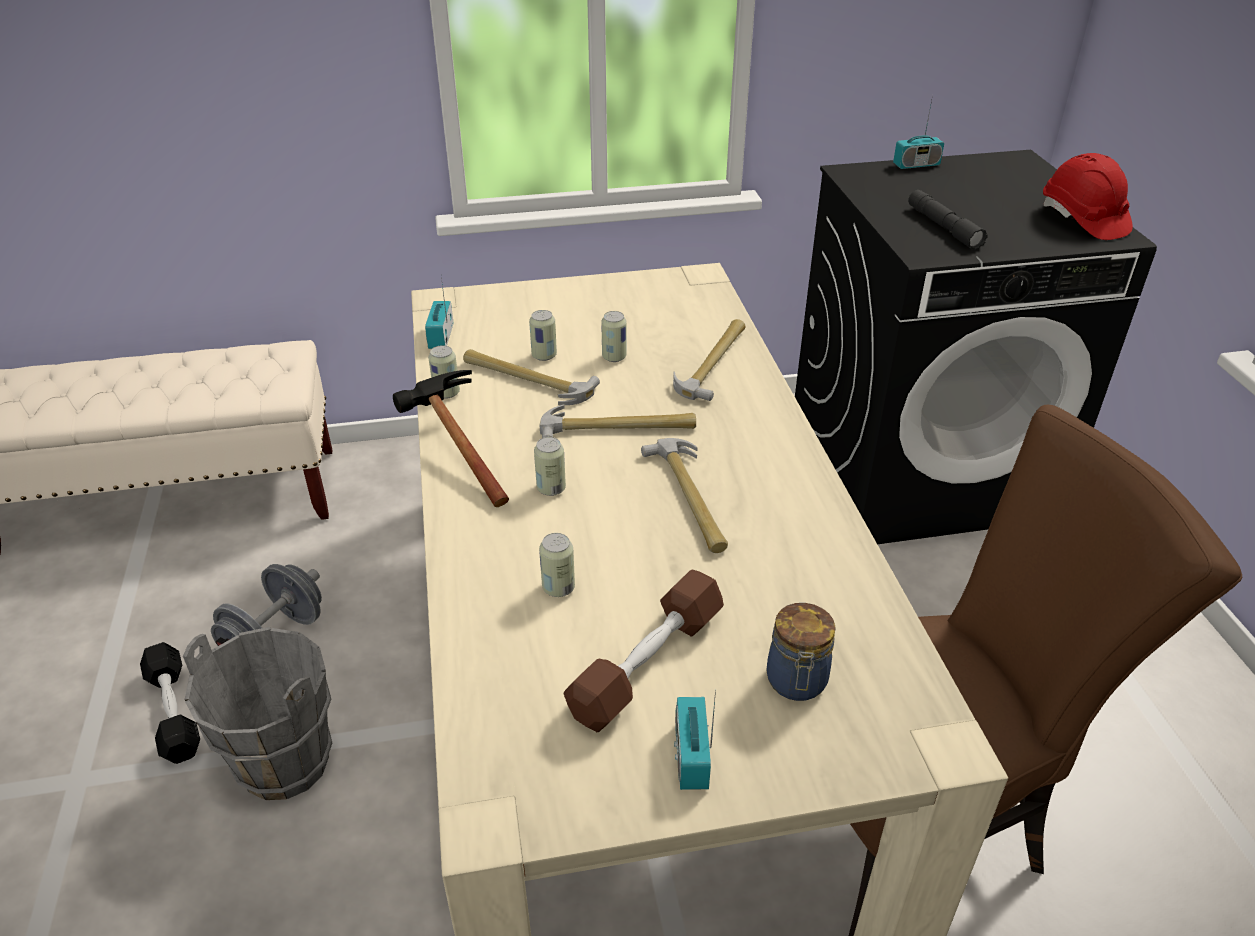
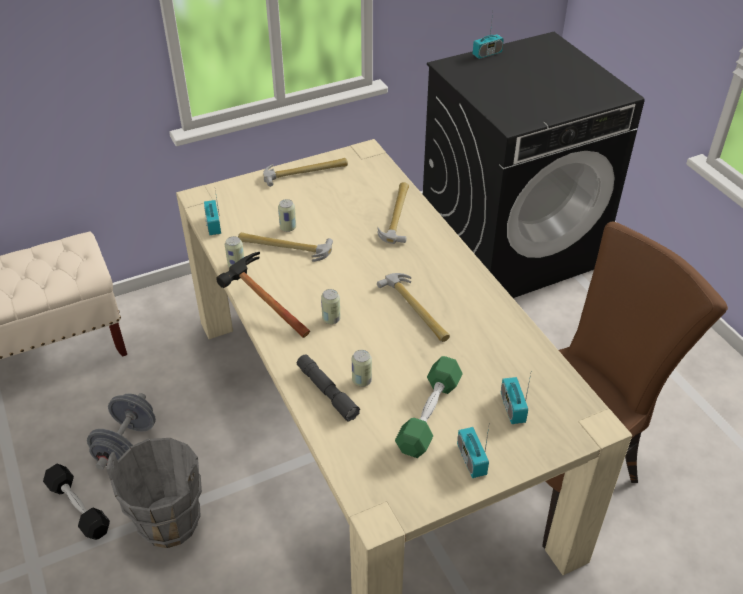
camera: 15 degrees left, 5 degrees up
hammer [540,405,696,438] -> hammer moved to [263,158,348,187]
brown dumbbell [564,570,724,732] -> green dumbbell [395,356,463,458]
can [601,311,626,362] -> none
jar [767,603,836,701] -> radio [501,374,531,424]
grey flashlight [908,190,988,250] -> grey flashlight moved to [297,355,360,421]
red hard hat [1043,153,1133,240] -> none

